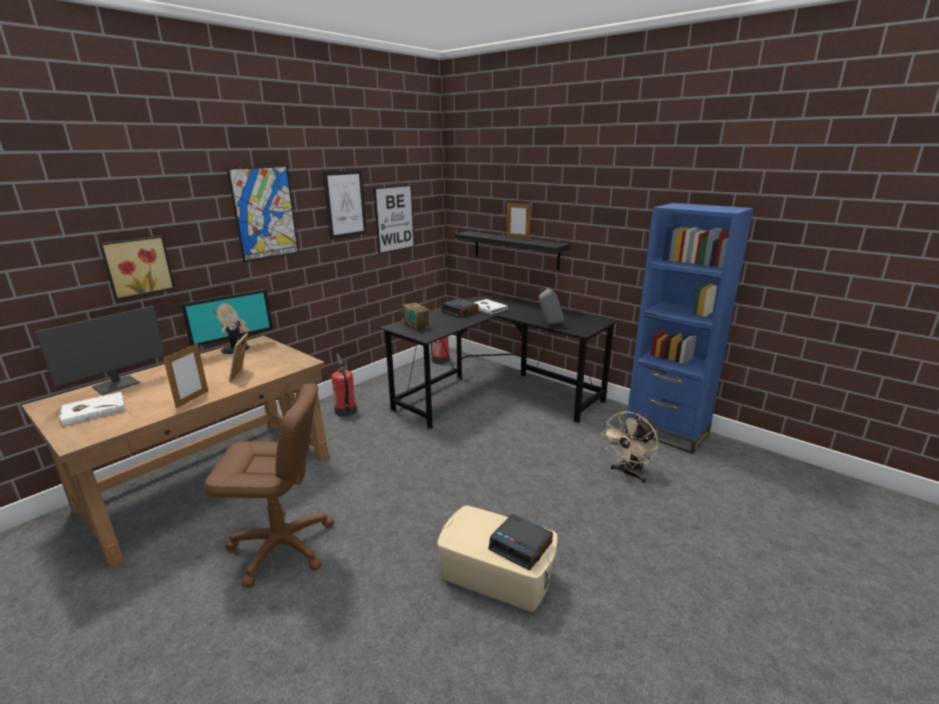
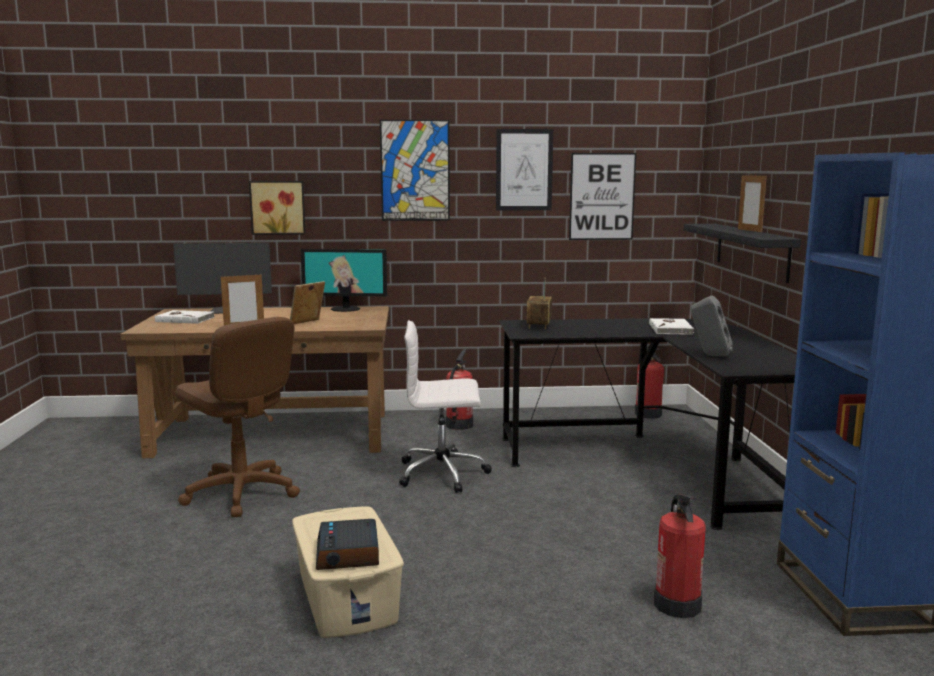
camera: 45 degrees right, 10 degrees down
alarm clock [441,299,478,318] -> none
beige fan [601,411,658,483] -> fire extinguisher [654,494,706,618]
none -> white office chair [399,320,492,493]

